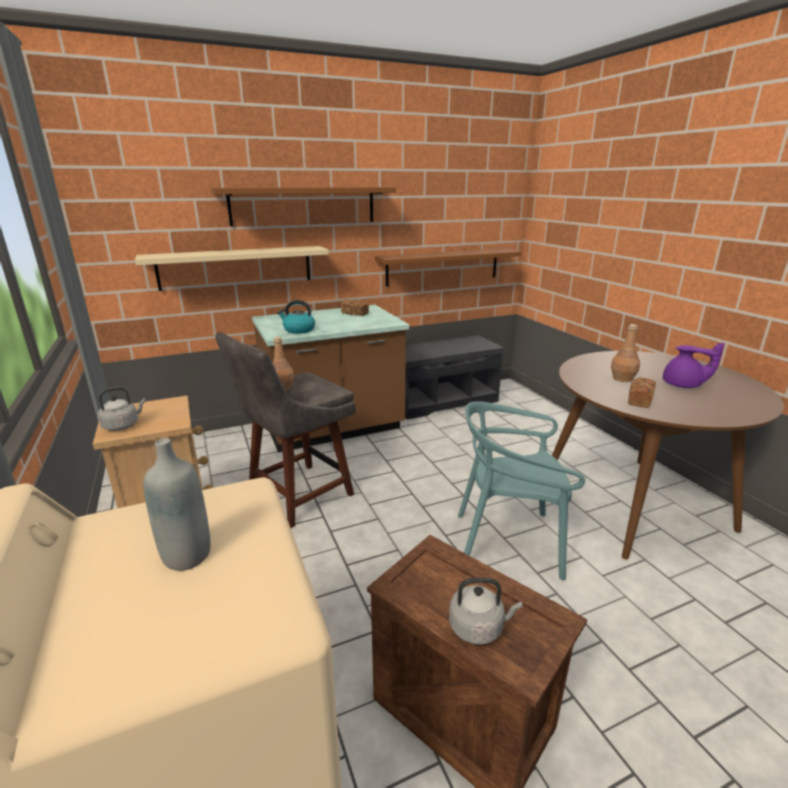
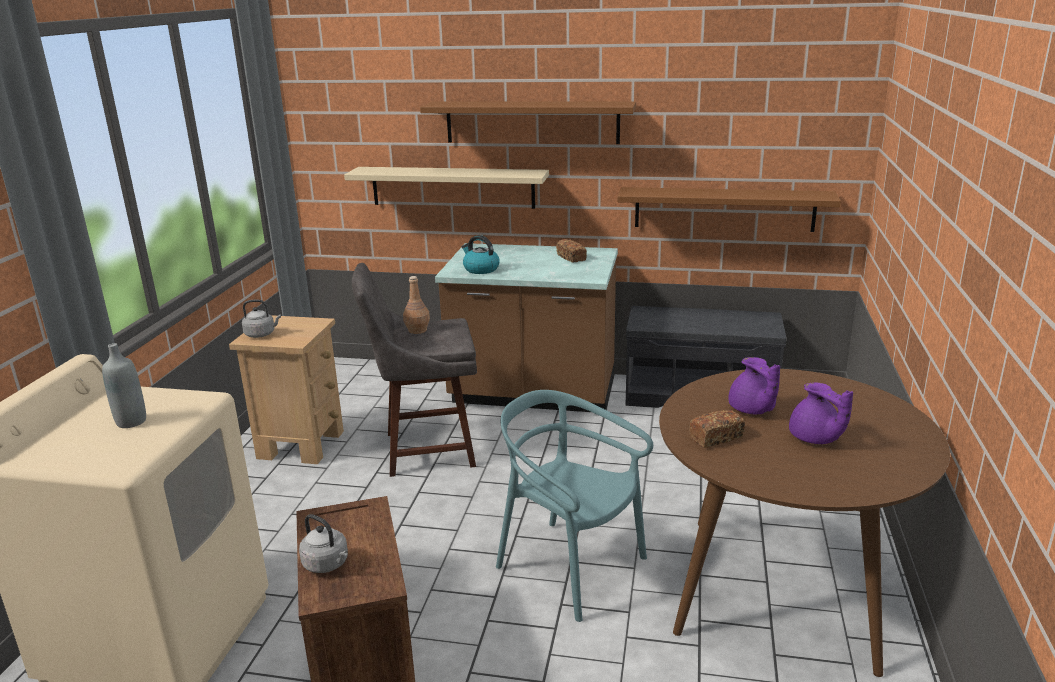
camera: 35 degrees right, 0 degrees up
brown bottle [611,324,640,382] -> purple teapot [729,357,780,415]

